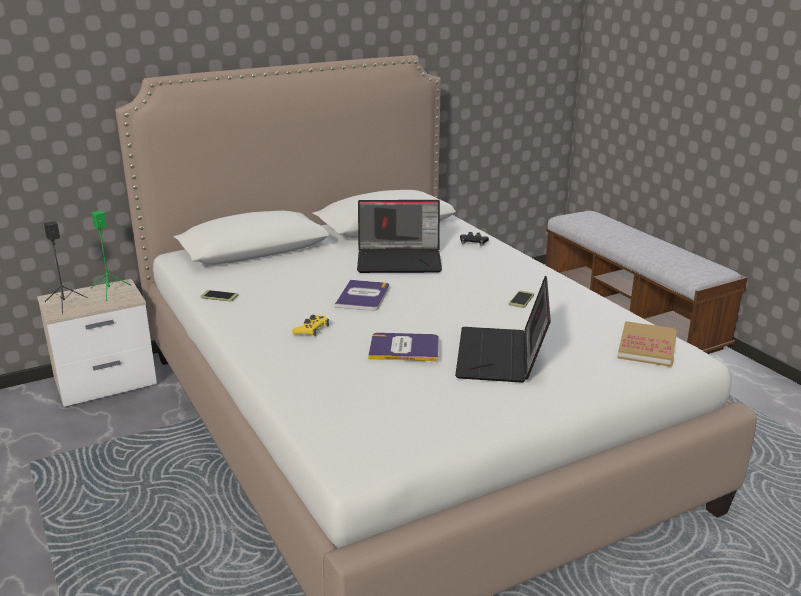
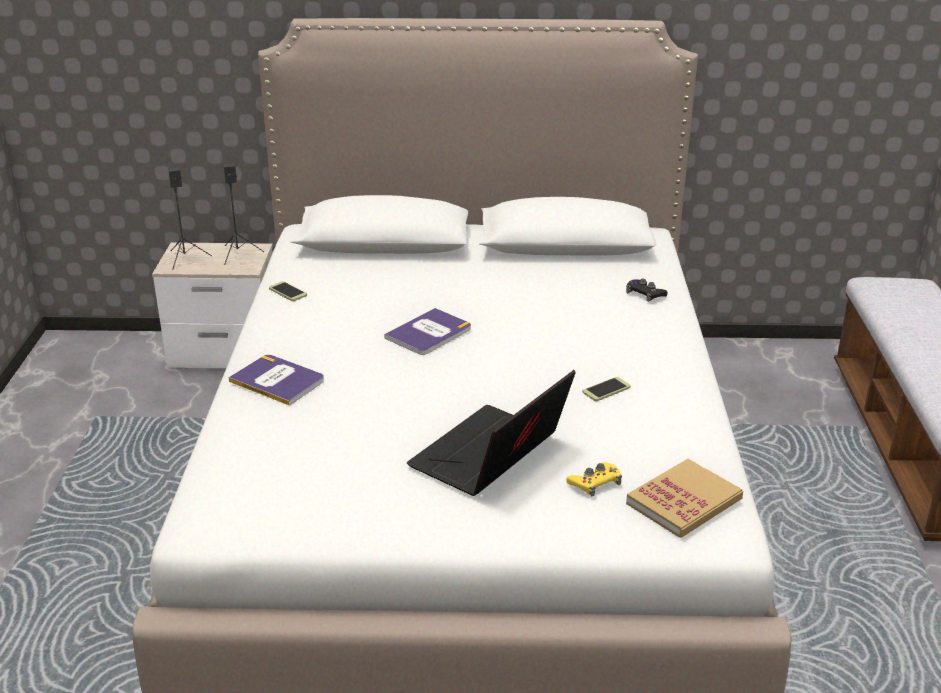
camera: 30 degrees right, 5 degrees up
green speaker [91,211,132,301] -> black speaker [224,163,264,264]
yellow game controller [292,315,329,336] -> yellow game controller moved to [566,462,622,496]
laptop [357,200,442,273] -> none
book [368,333,439,361] -> book moved to [229,355,324,405]

